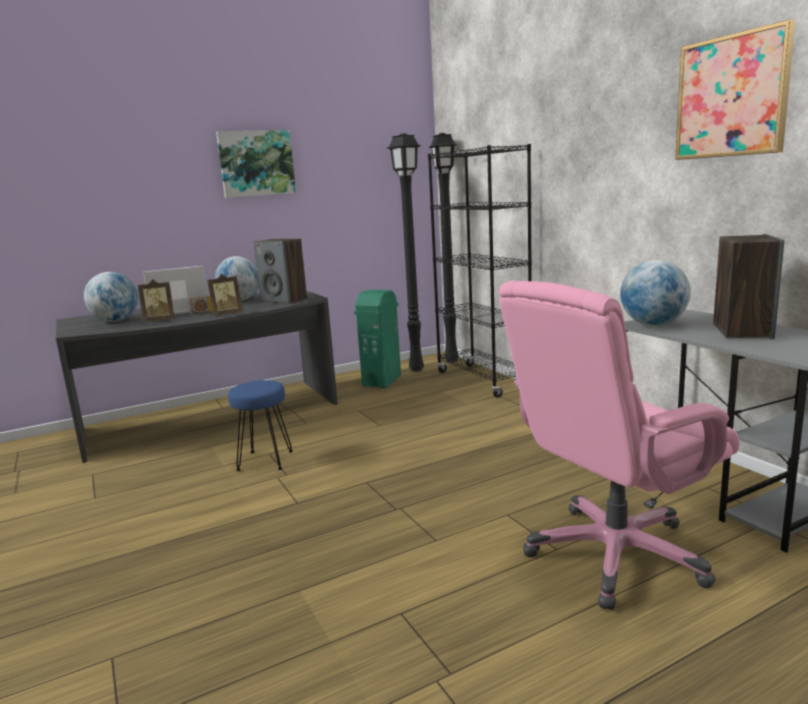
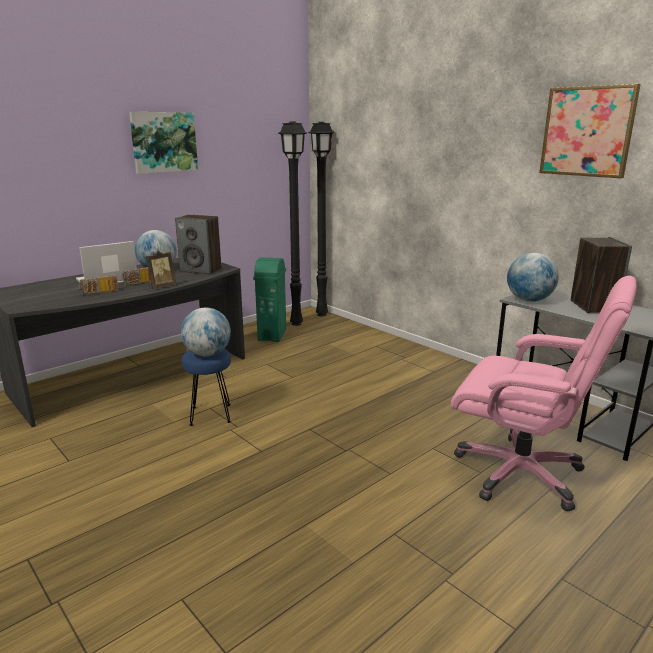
camera: 15 degrees left, 5 degrees up
globe [84,272,138,322] -> globe moved to [181,308,231,357]
picture frame [138,279,175,322] -> radio [78,275,118,296]
black bookcase [428,144,532,398] -> none
pink office chair [499,281,739,610] -> pink office chair turned 105 degrees counterclockwise [451,276,637,512]

